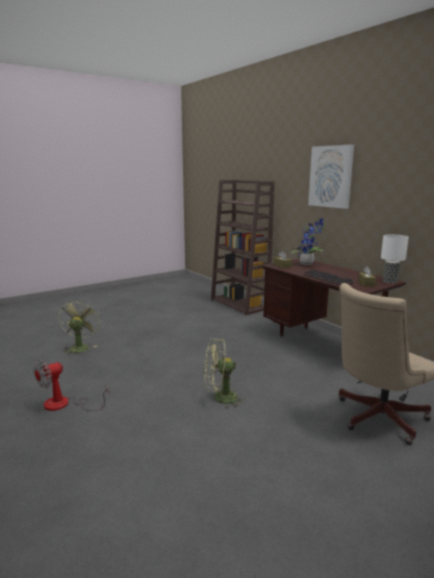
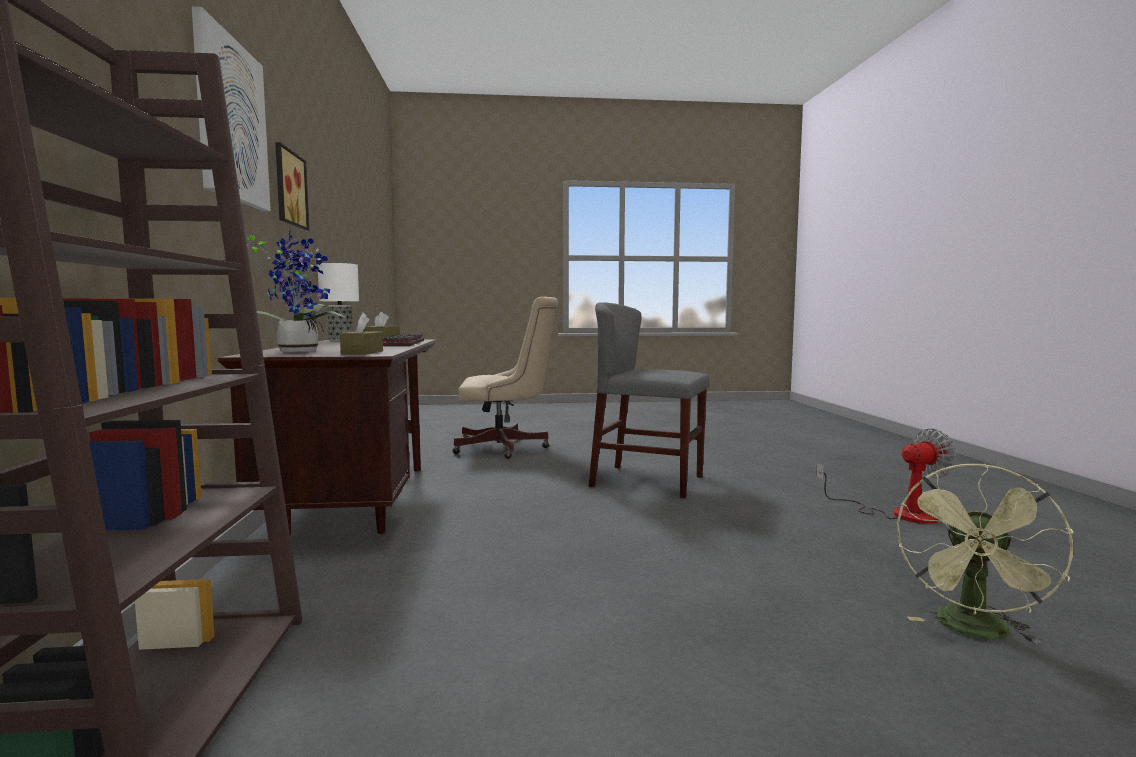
camera: 150 degrees left, 10 degrees down
green fan [204,338,245,409] -> grey chair [589,302,710,498]
none -> picture [275,142,309,230]

